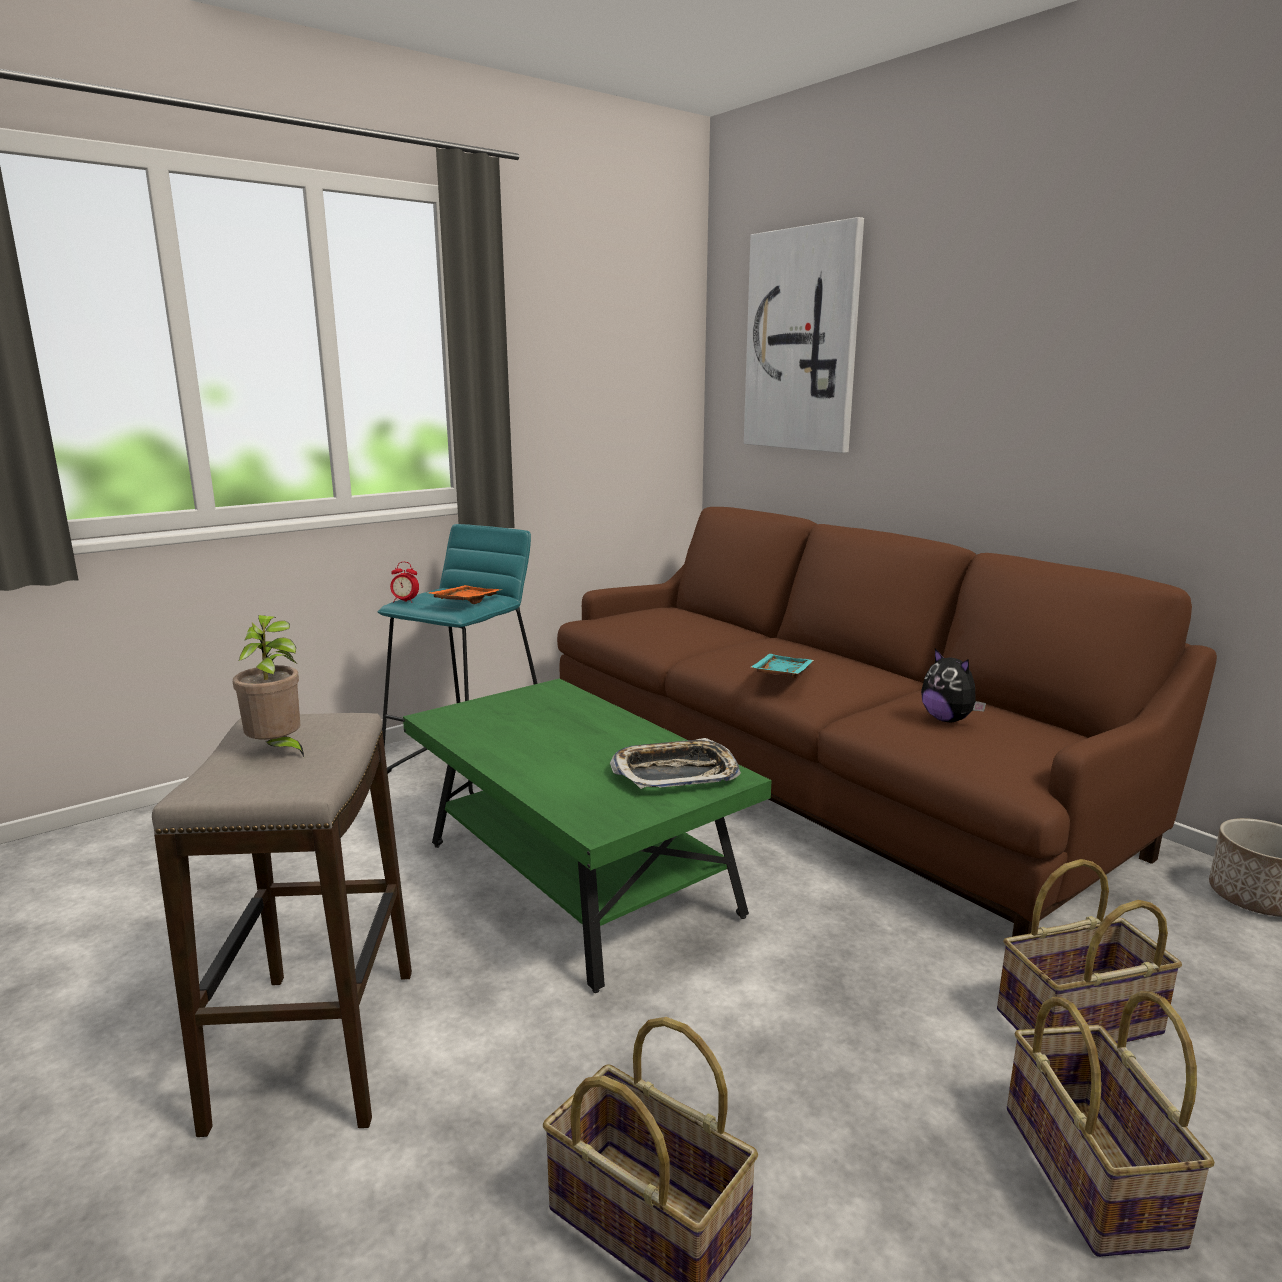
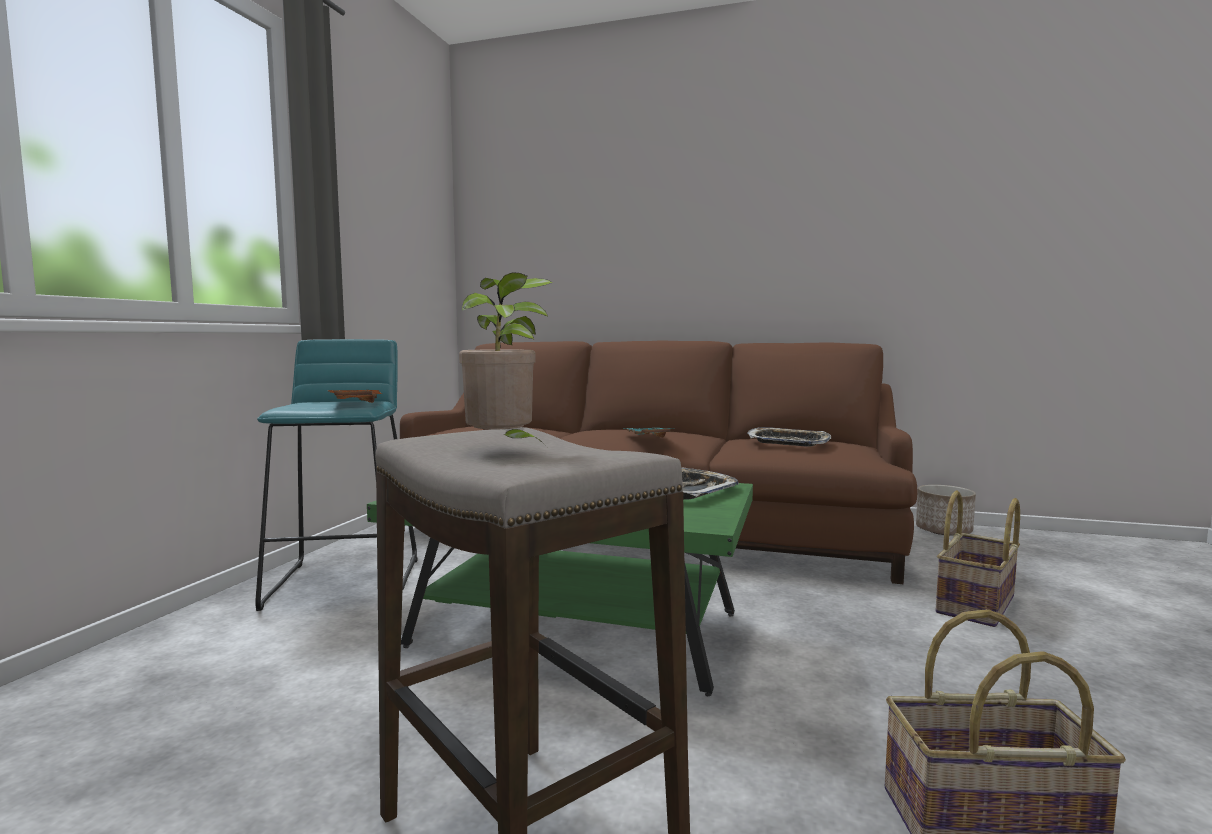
camera: 35 degrees left, 10 degrees down
alarm clock [390,562,419,603] -> none
picture [744,217,864,453] -> none
plush toy [921,649,986,722] -> tray [748,427,831,447]
basket [1007,991,1215,1257] -> none

